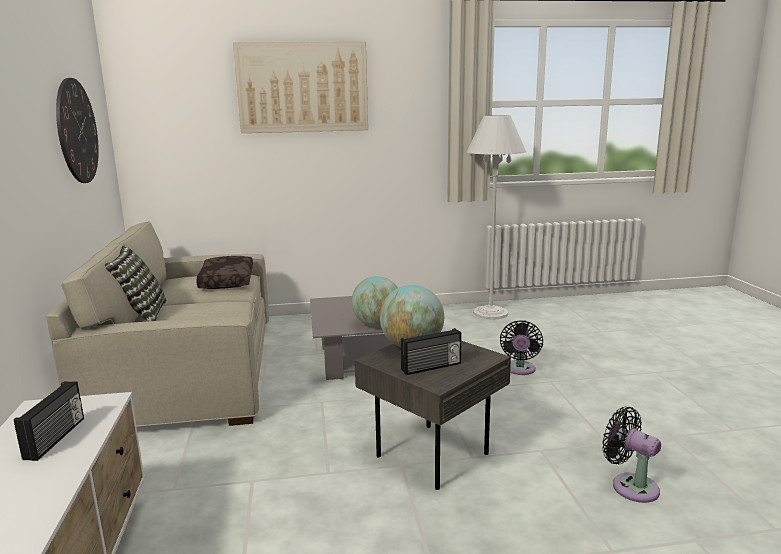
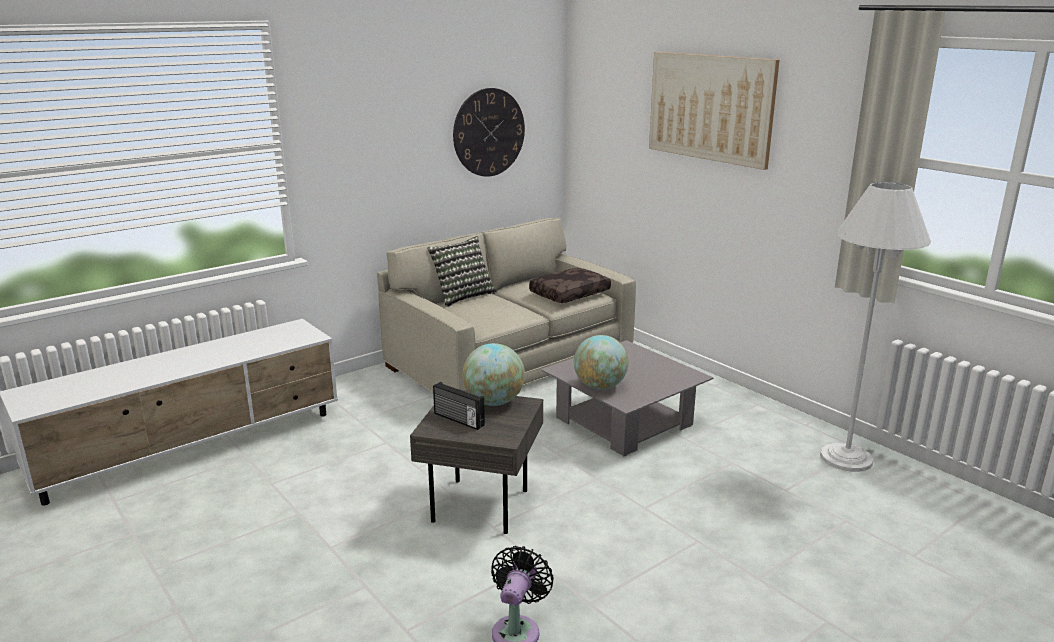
camera: 60 degrees right, 5 degrees up
radio [14,381,84,461] -> none
black fan [500,320,543,375] -> none

